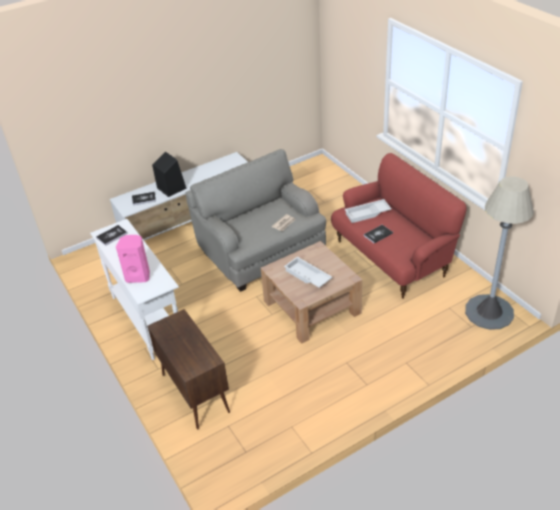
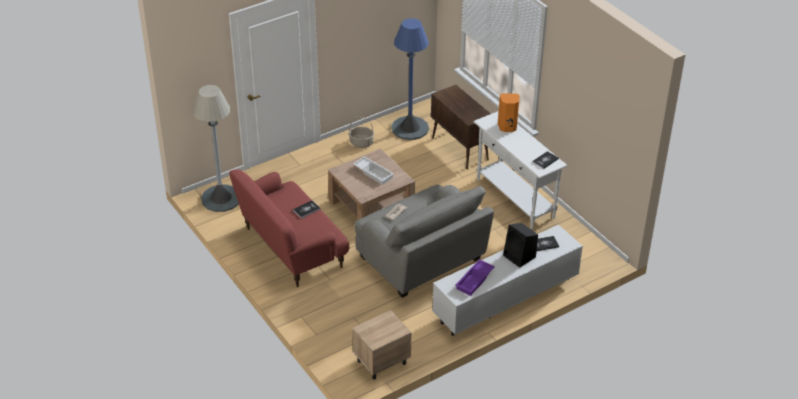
camera: 175 degrees right, 0 degrees up
pink speaker [116,235,150,283] -> orange speaker [498,94,520,132]
white tray [345,199,391,223] -> none
none -> basket [349,116,374,148]
none -> beige nightstand [352,310,412,380]
none -> blue floor lamp [391,18,429,140]
none -> purple tray [456,259,495,296]

